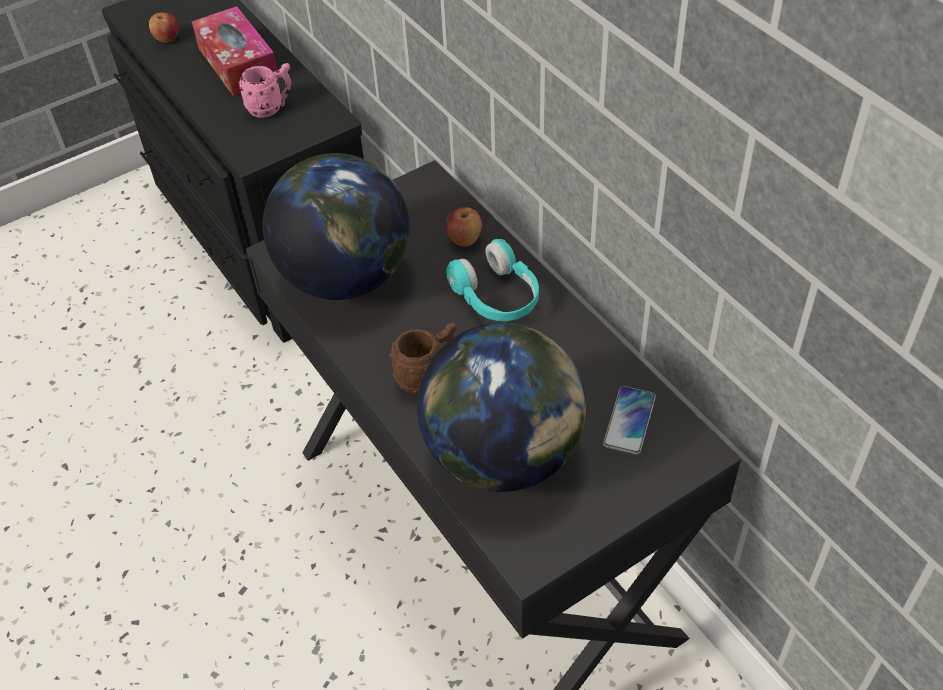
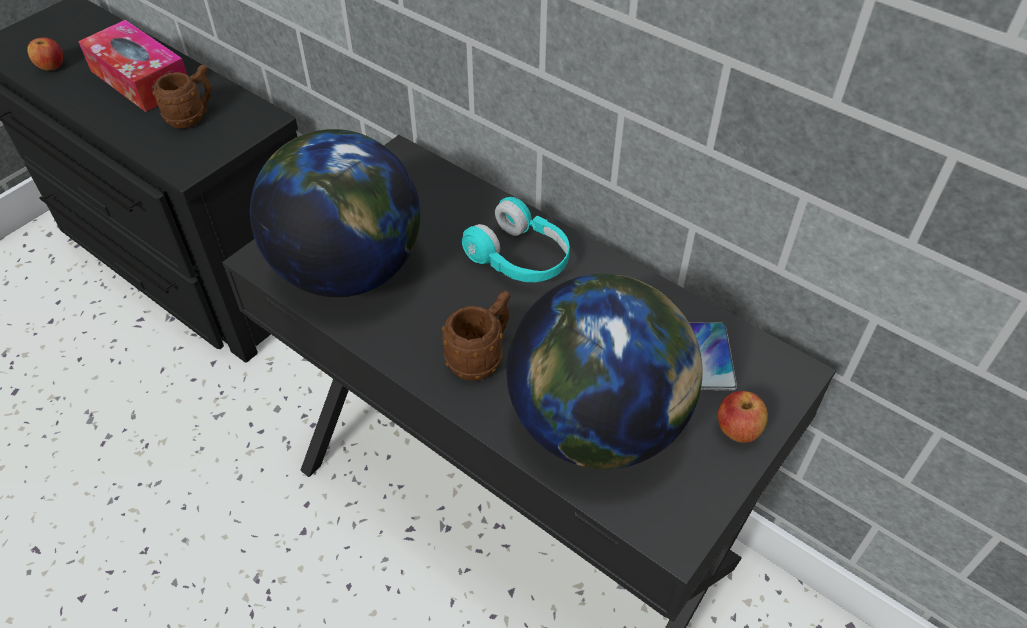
camera: 20 degrees left, 0 degrees up
pink mug [238,63,291,118] -> brown mug [153,65,211,129]
apple [446,207,482,246] -> apple moved to [718,391,768,443]

